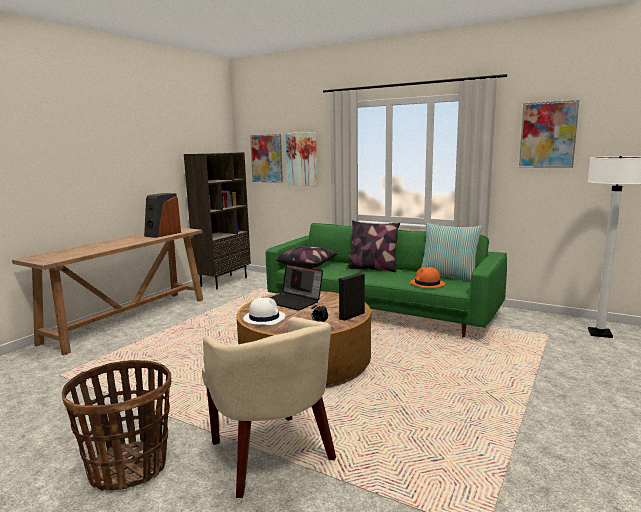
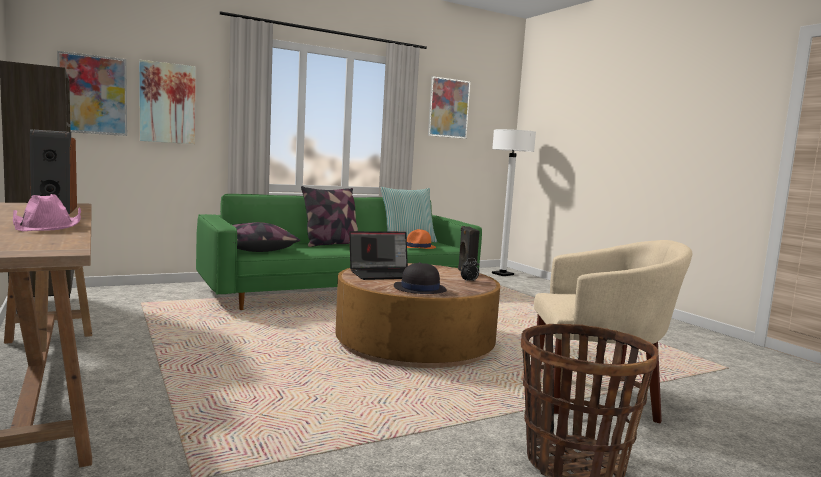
camera: 60 degrees left, 5 degrees down
white hat [243,297,285,325] -> black hat [394,262,447,294]
none -> pink hat [13,194,81,231]

